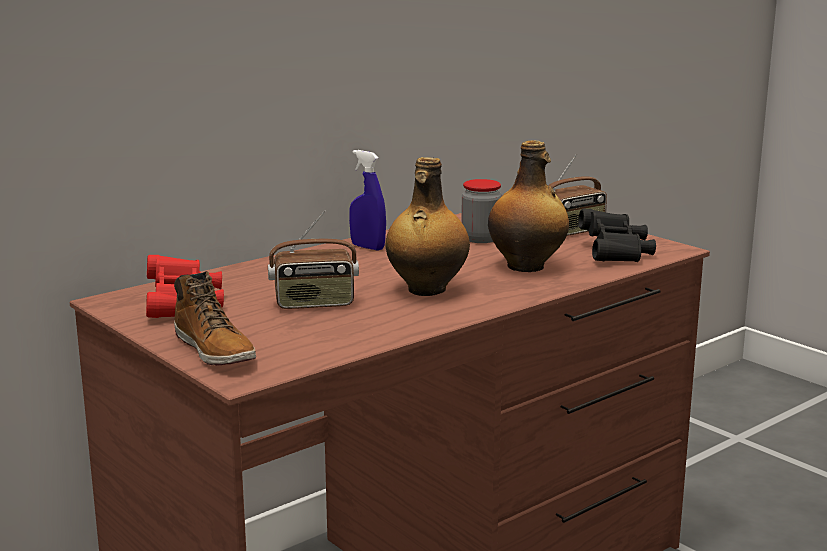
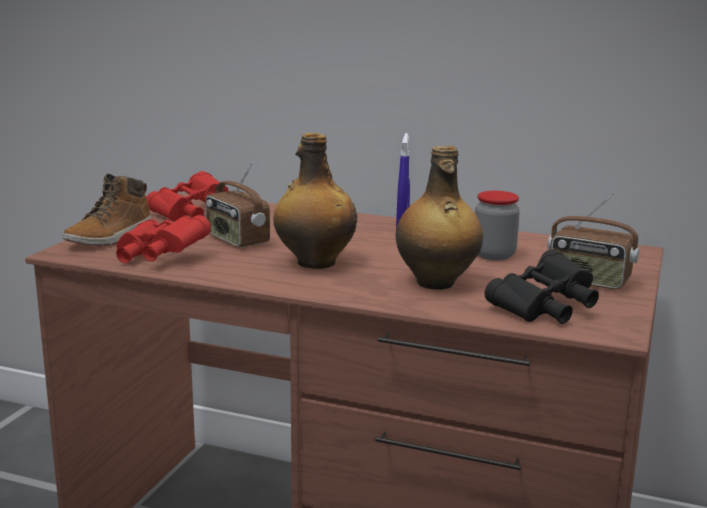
camera: 60 degrees right, 0 degrees up
none -> red binoculars [116,215,211,264]

